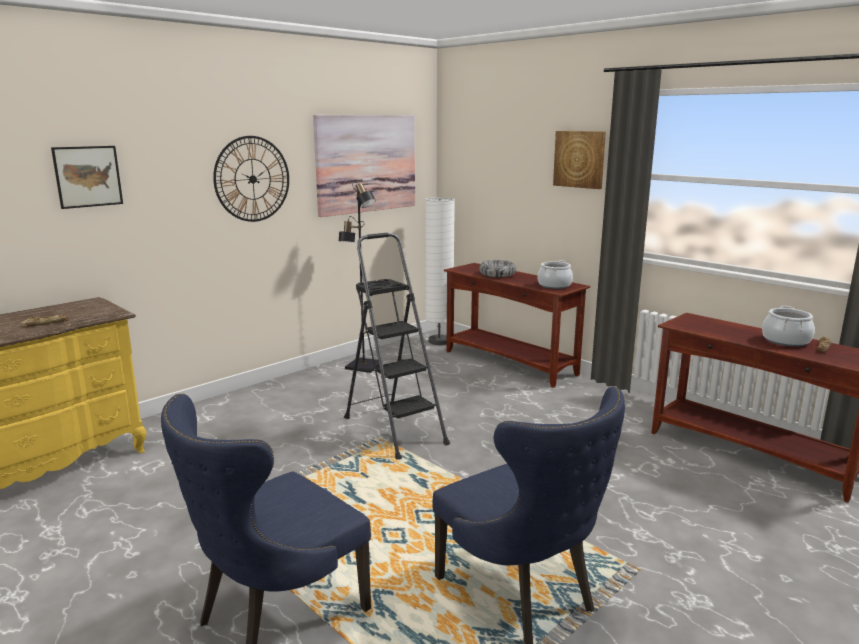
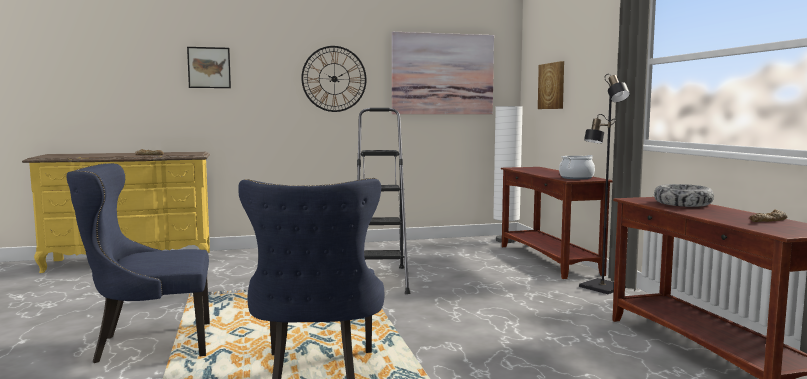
camera: 30 degrees right, 10 degrees down
black floor lamp [339,181,379,373] -> black floor lamp moved to [579,74,630,294]
bowl [479,260,516,277] -> bowl moved to [654,184,714,207]
picture [553,131,606,189] -> picture moved to [538,61,564,109]
cooking pot [762,306,815,347] -> none

